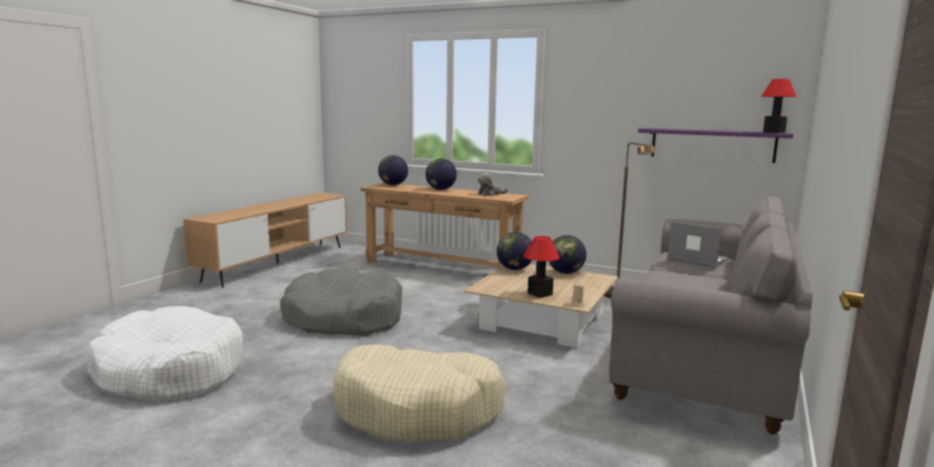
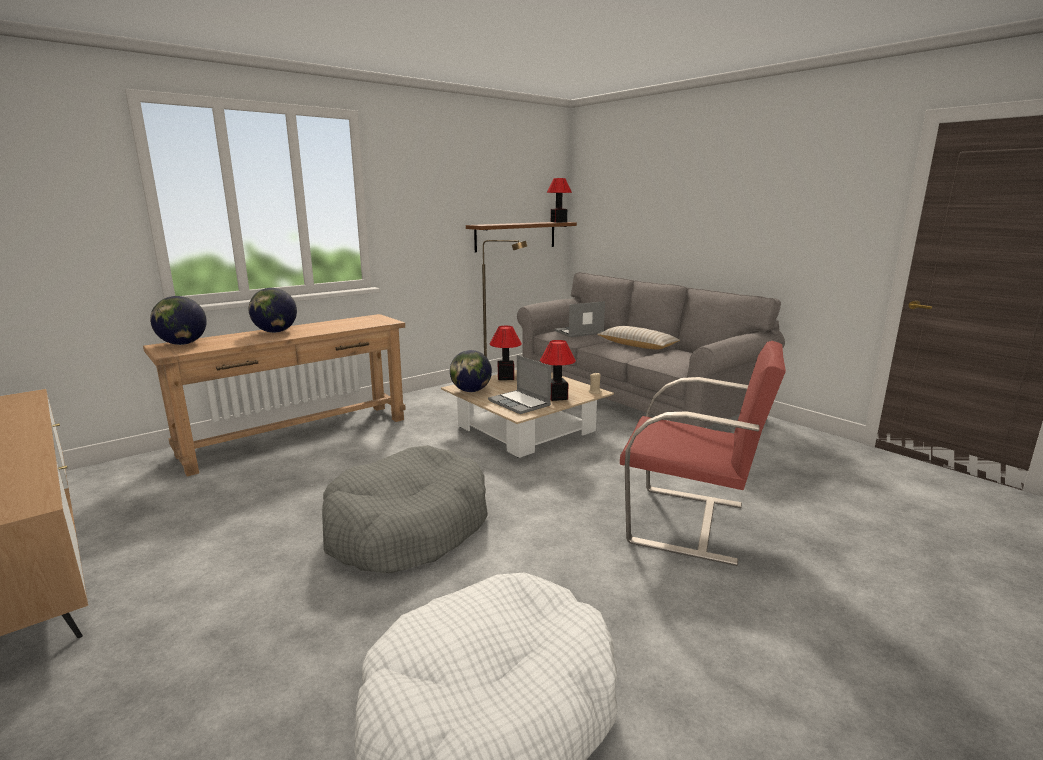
camera: 65 degrees left, 5 degrees up
beige dog bed [333,345,506,441] -> red armchair [620,341,786,566]
plush toy [477,173,508,196] -> none
globe [549,235,586,274] -> table lamp [489,326,522,380]
purple shelf [638,128,793,163] -> brown shelf [466,222,577,252]
none -> laptop [488,355,551,414]
none -> beige pillow [597,326,680,349]

